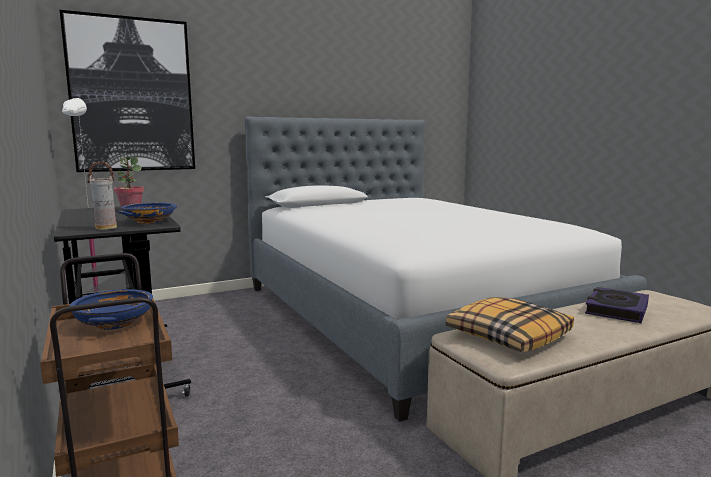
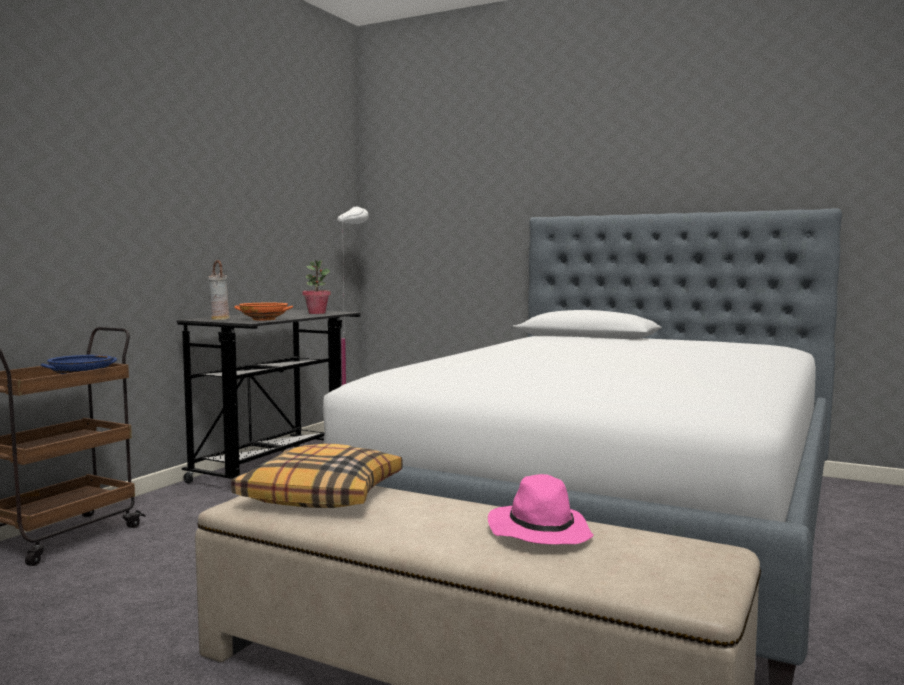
camera: 55 degrees right, 5 degrees down
picture [60,10,195,172] -> none
blue bowl [118,202,177,224] -> orange bowl [234,303,293,320]
book [585,287,649,323] -> pink hat [488,474,594,544]

